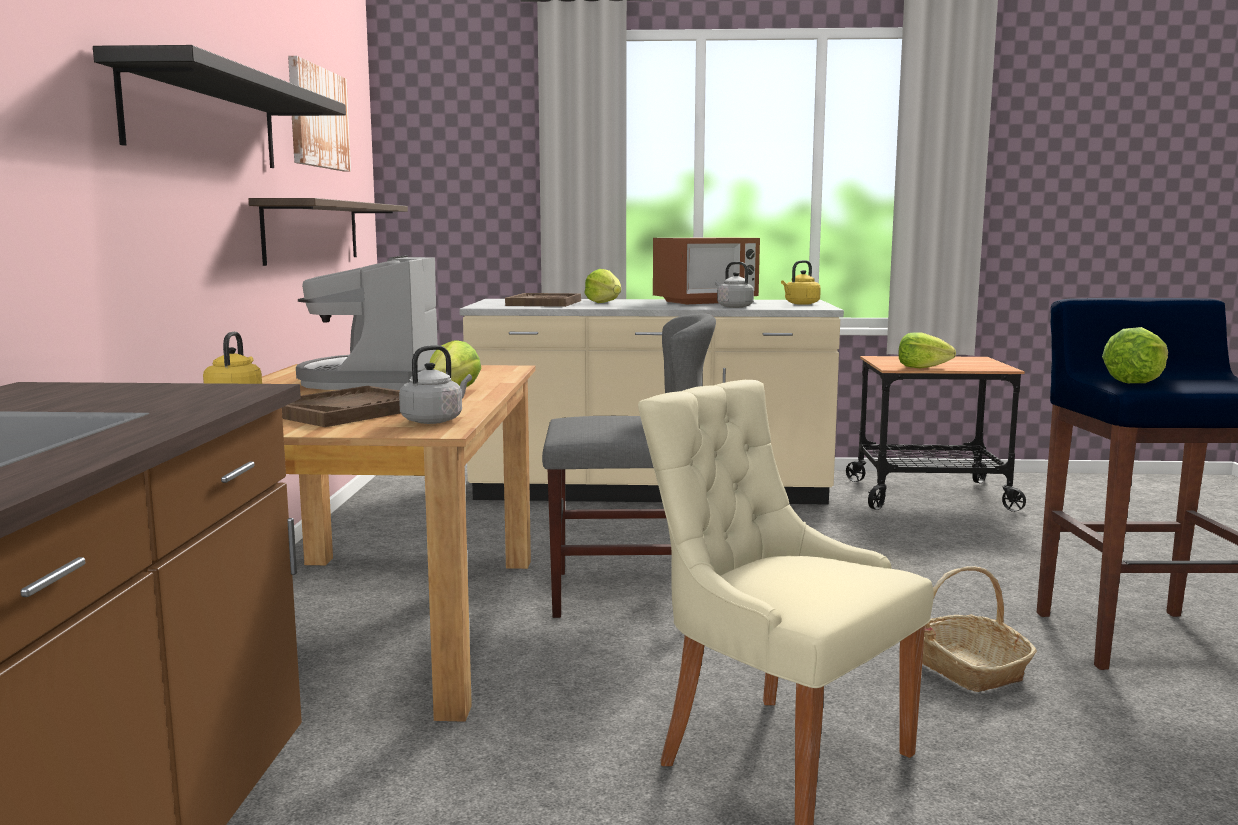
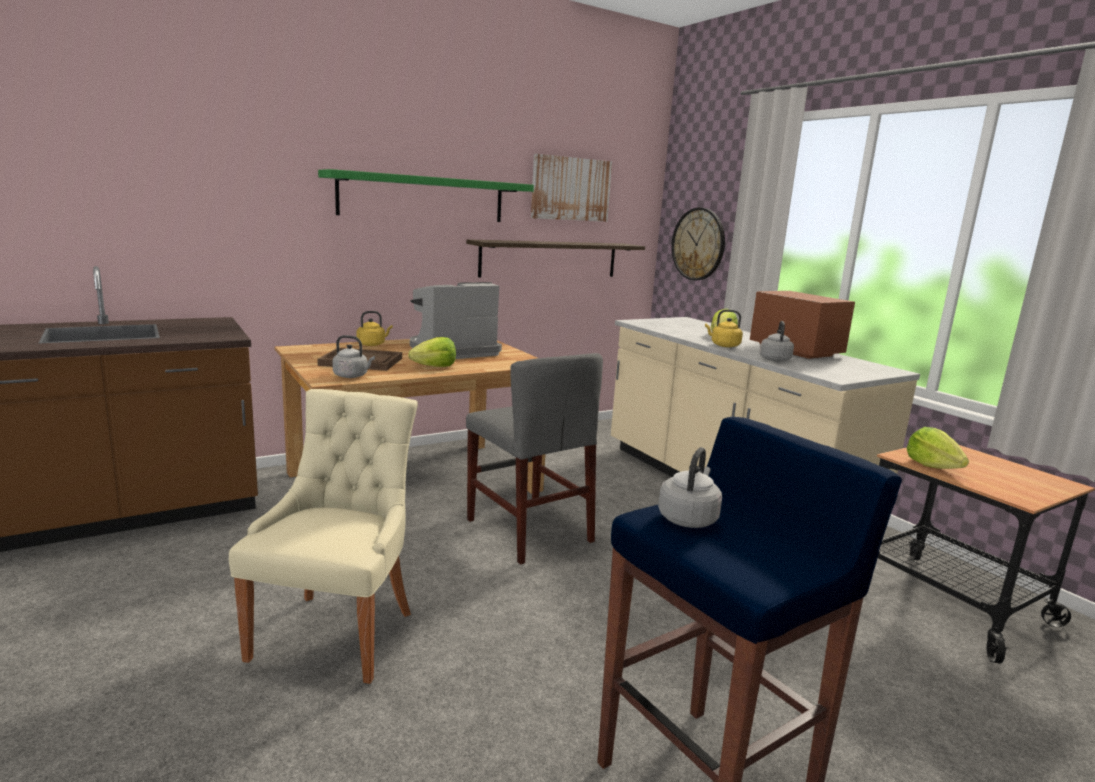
camera: 55 degrees right, 5 degrees up
black shelf [93,45,346,168] -> green shelf [318,169,534,222]
brown tray [505,293,581,307] -> none
microwave [653,237,760,305] -> microwave turned 150 degrees counterclockwise [750,291,855,359]
yellow kettle [781,260,821,305] -> yellow kettle moved to [705,310,743,347]
basket [922,566,1037,692] -> none
lettuce [1102,327,1168,383] -> grey kettle [658,447,722,528]
none -> wall clock [671,207,725,280]

